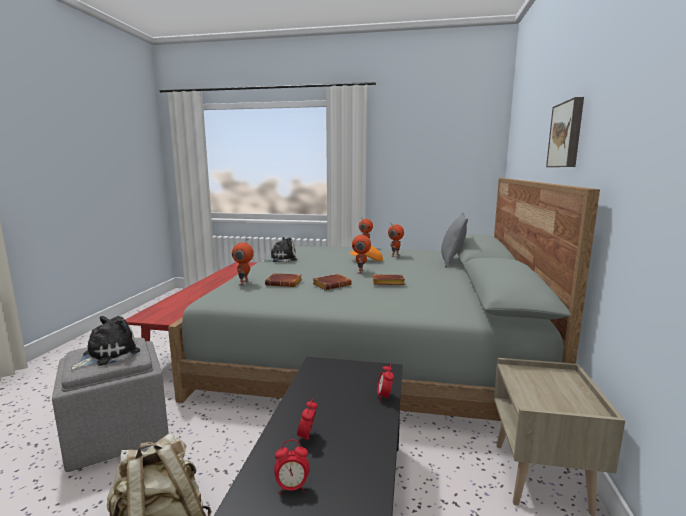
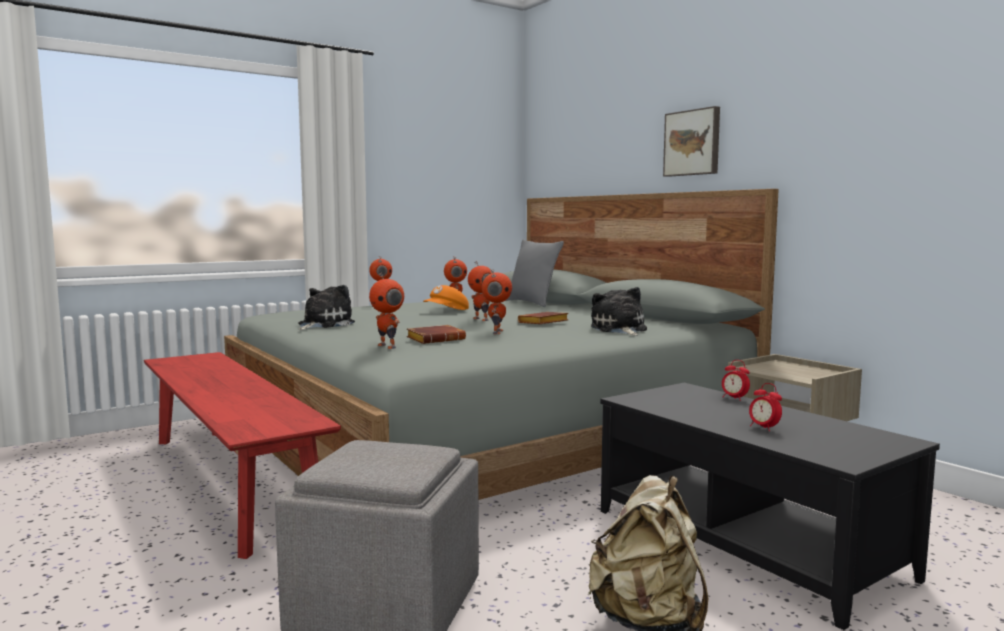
camera: 45 degrees left, 5 degrees down
plush toy [69,316,140,371] -> plush toy moved to [591,287,647,335]
alarm clock [274,440,310,495] -> none
brown book [312,274,352,290] -> toy robot [482,269,512,334]

